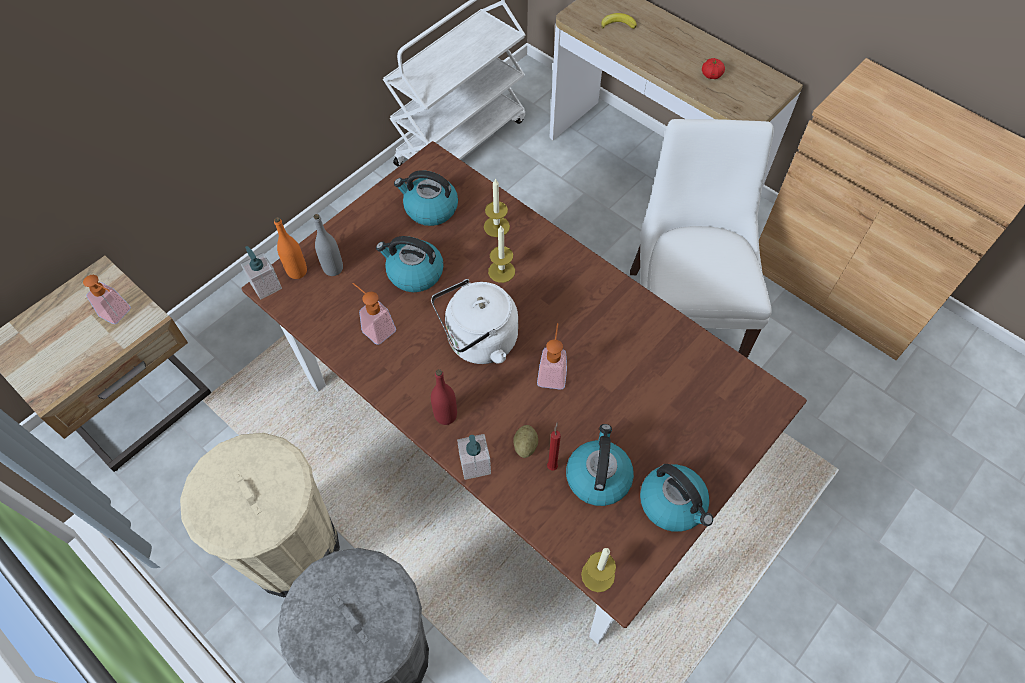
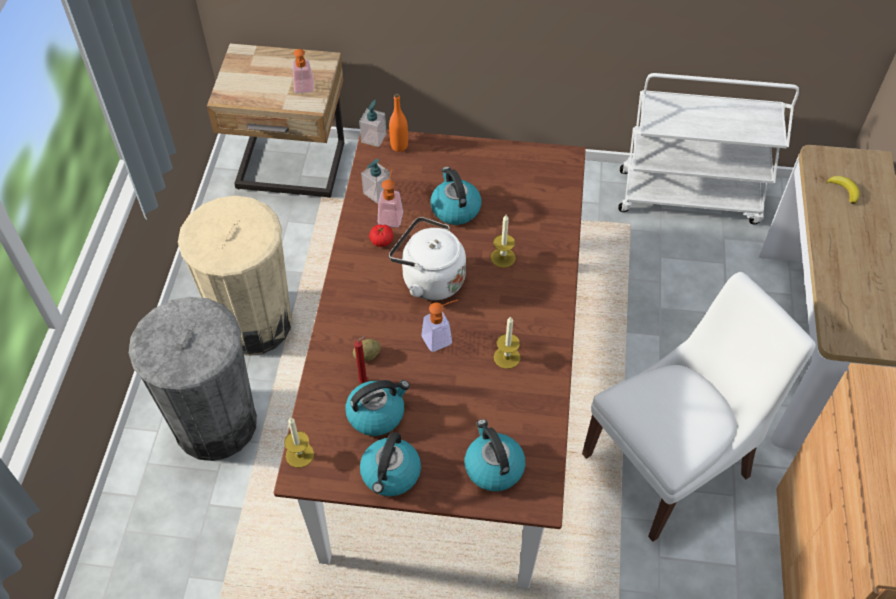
camera: 55 degrees right, 5 degrees down
grey bottle [313,214,343,276] -> none
kettle [394,170,458,226] -> kettle moved to [465,419,525,491]
red bottle [431,369,457,425] -> none
soap dispenser [457,434,491,480] -> soap dispenser moved to [361,159,391,204]
candle [484,178,510,237] -> candle moved to [494,316,520,369]
tomato [702,58,725,79] -> tomato moved to [369,224,394,247]

